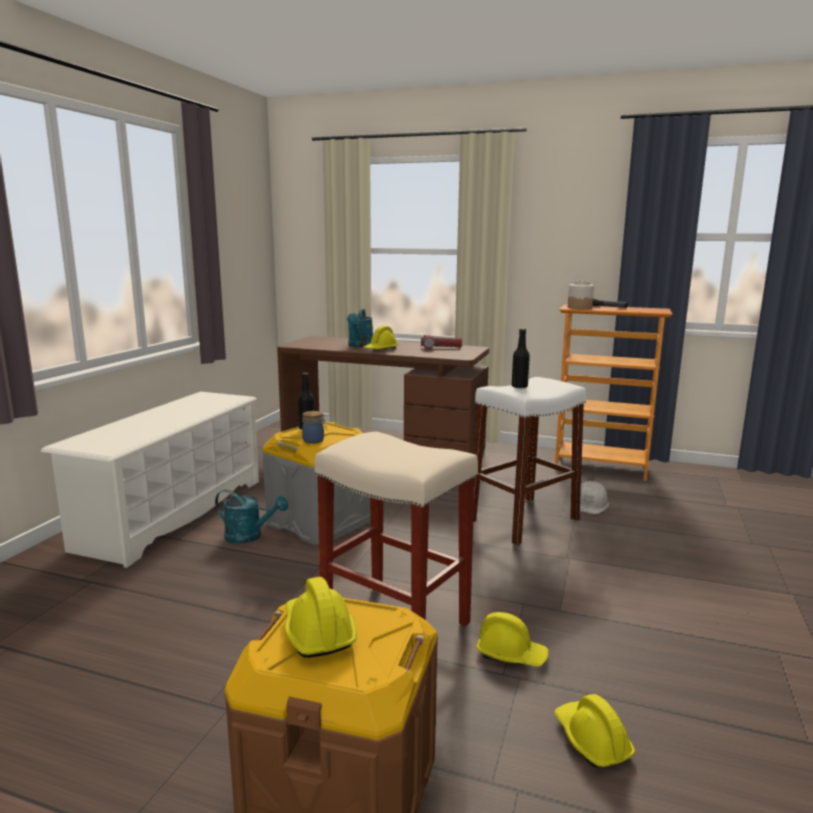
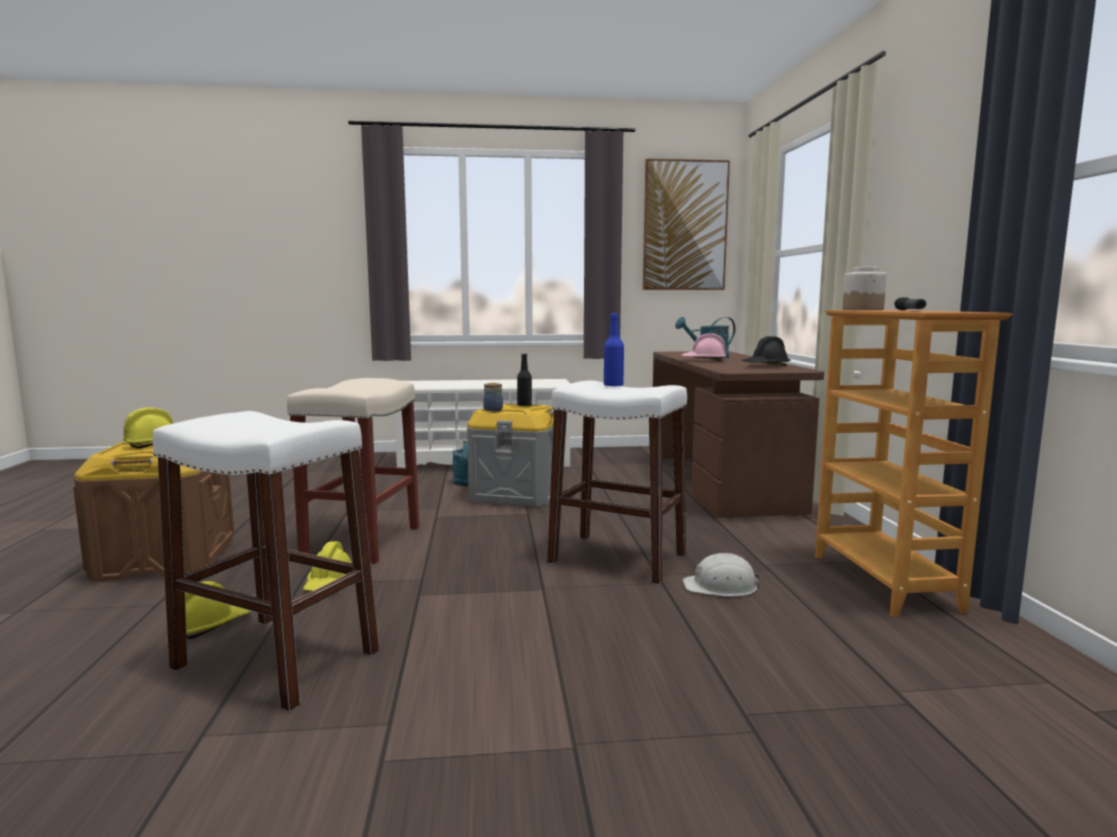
camera: 65 degrees right, 5 degrees down
yellow hard hat [363,326,399,349] -> pink hard hat [681,333,726,361]
flashlight [421,335,462,348] -> black hard hat [741,336,790,366]
black bottle [512,328,530,388] -> blue bottle [604,313,624,386]
none -> white stool [153,411,379,712]
none -> picture [643,159,730,290]

